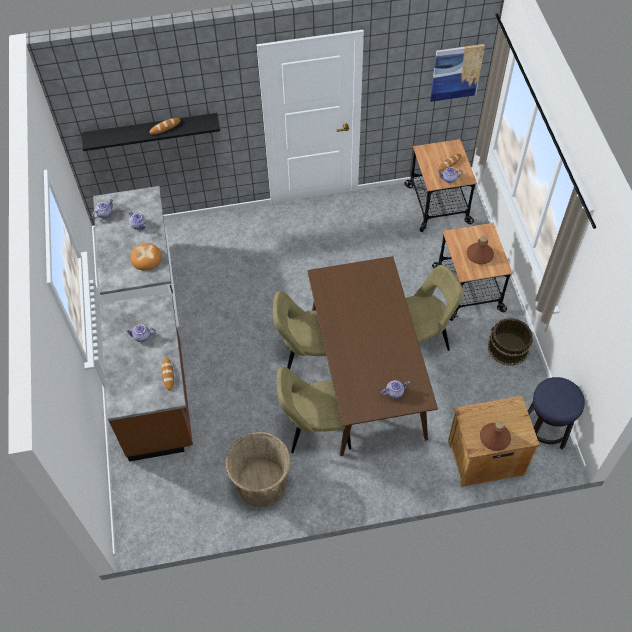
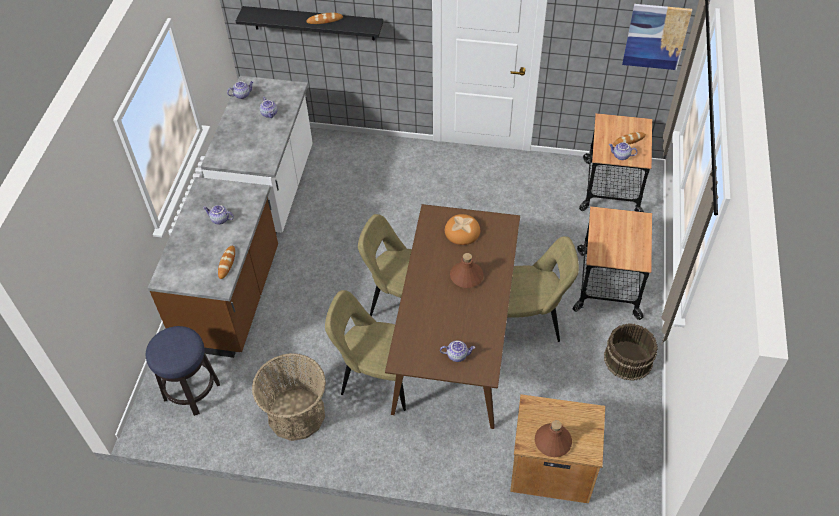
camera: 20 degrees right, 5 degrees down
bread [130,243,162,271] -> bread moved to [445,214,480,245]
brown bottle [467,236,494,264] -> brown bottle moved to [450,253,484,288]
stool [528,377,585,449] -> stool moved to [146,326,220,416]

